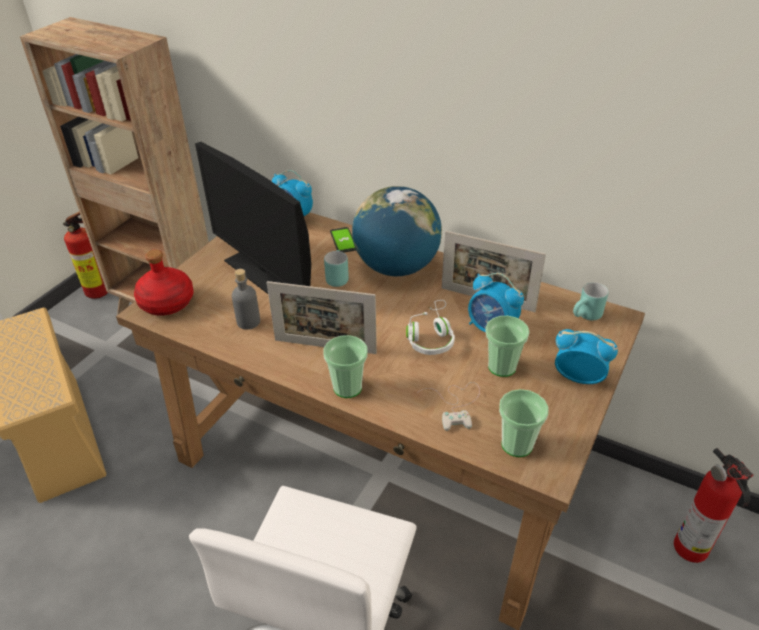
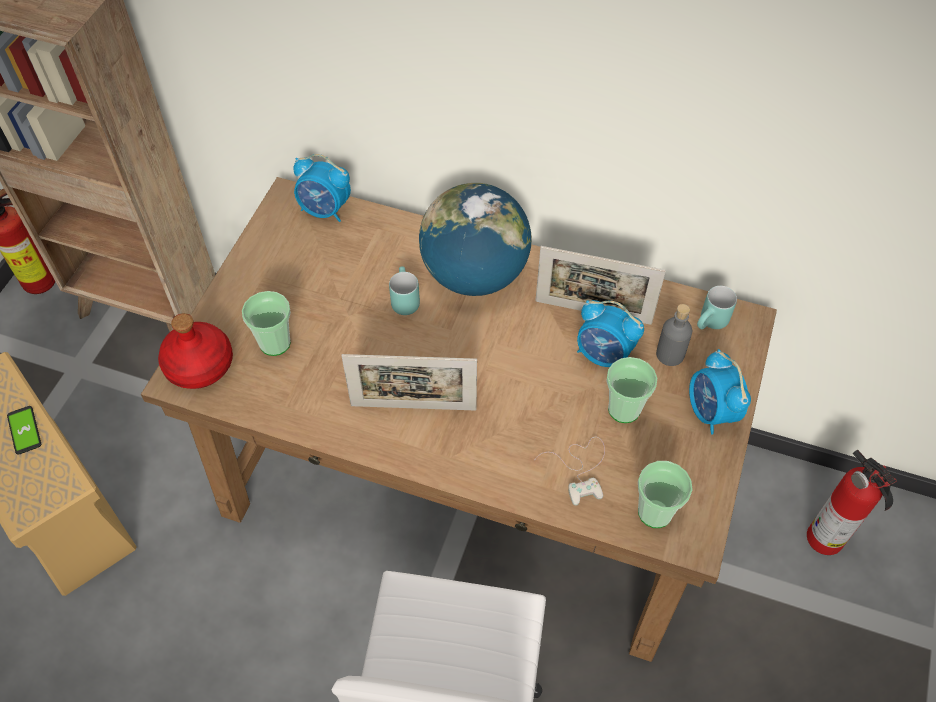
camera: 10 degrees left, 15 degrees up
monitor [195,142,311,294] -> none
grey bottle [232,269,260,330] -> grey bottle moved to [656,304,692,366]
cup [324,335,368,398] -> cup moved to [242,291,291,356]
phone [330,227,356,253] -> phone moved to [7,406,41,455]
white headphones [406,300,455,355] -> none
alarm clock [555,329,618,384] -> alarm clock turned 120 degrees counterclockwise [689,349,751,435]

